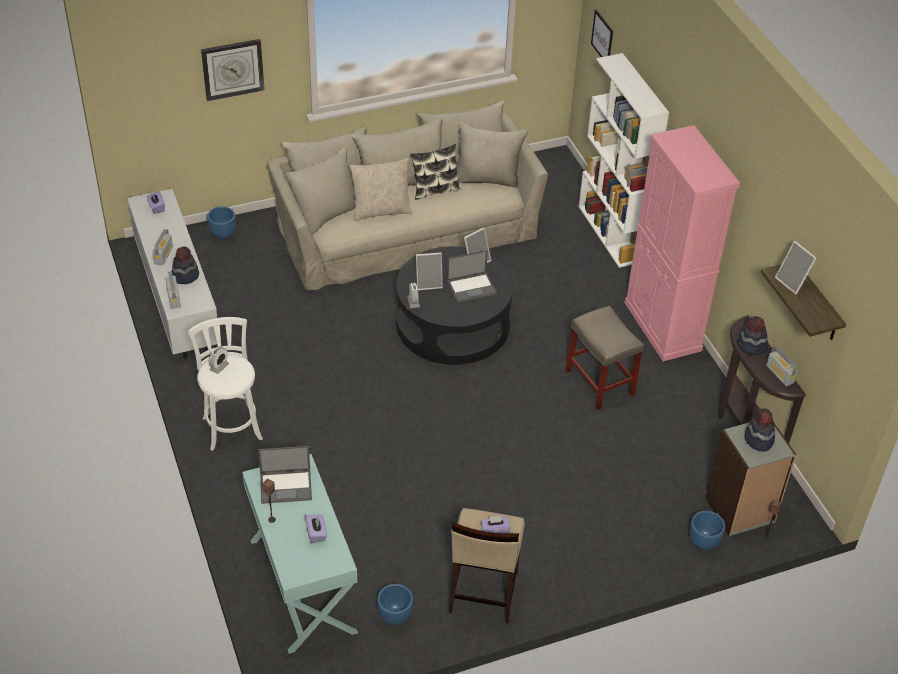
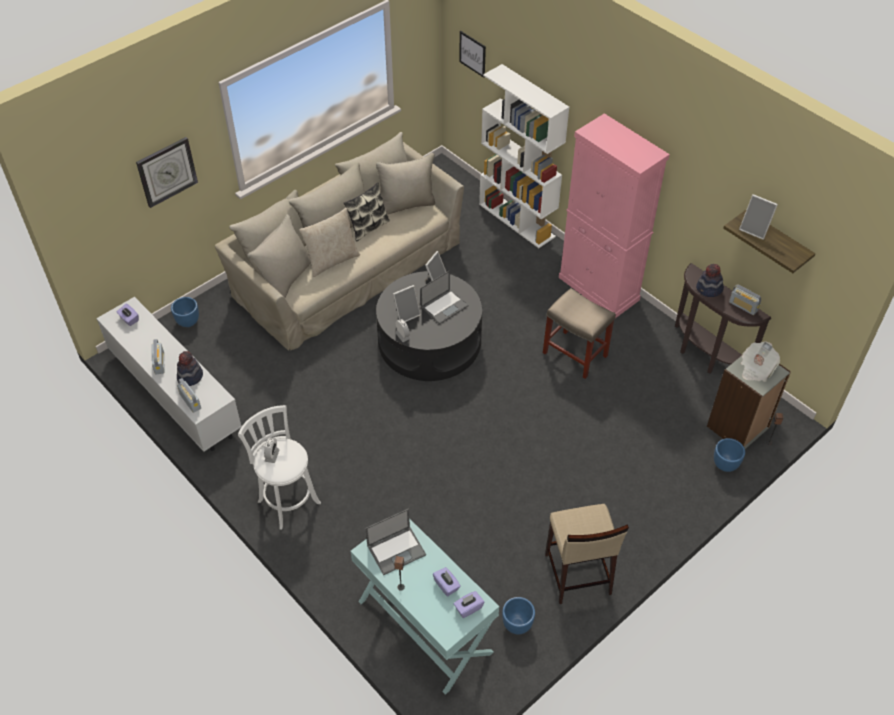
camera: 20 degrees left, 5 degrees up
purple tissue box [481,516,511,534] -> purple tissue box moved to [454,591,484,618]
hat [744,408,775,452] -> newspaper [741,341,780,382]

